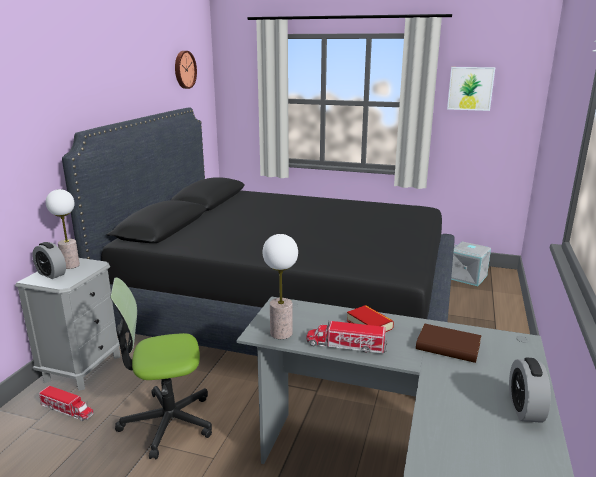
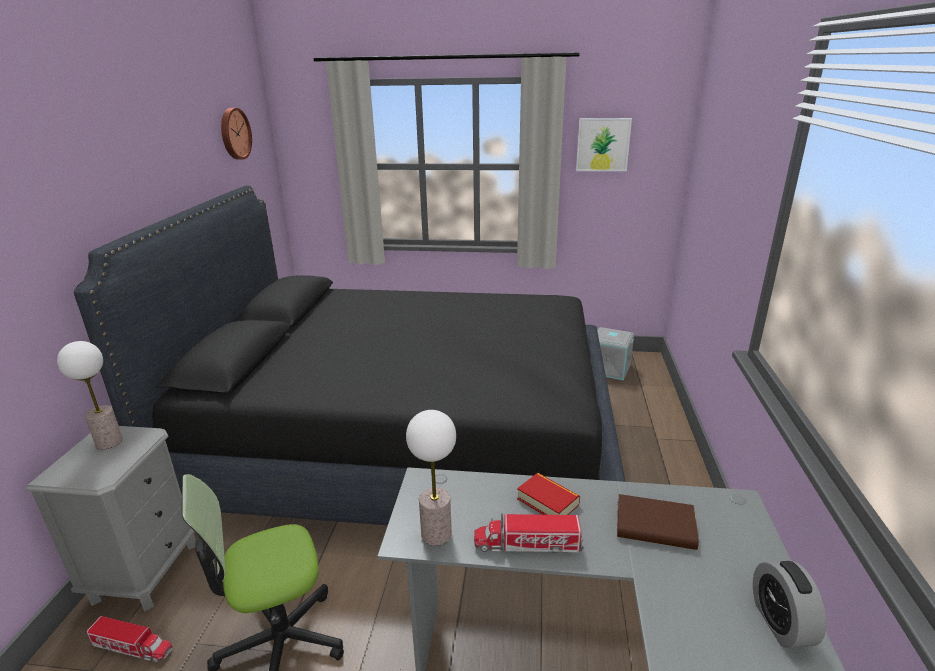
camera: 10 degrees left, 5 degrees up
alarm clock [32,242,66,279] -> none

